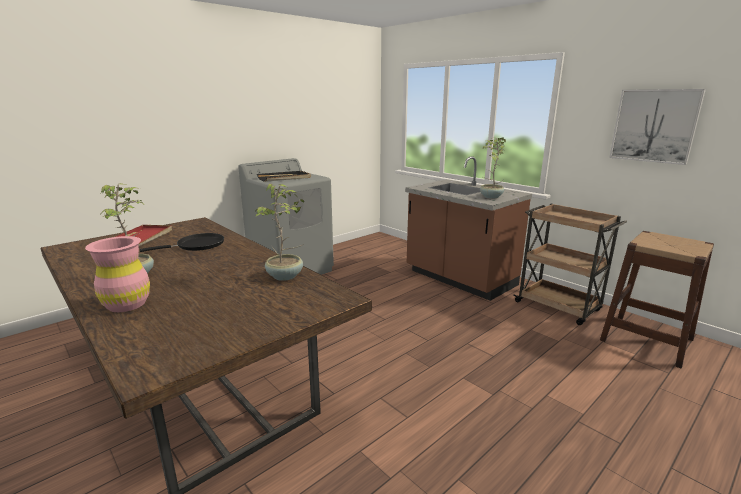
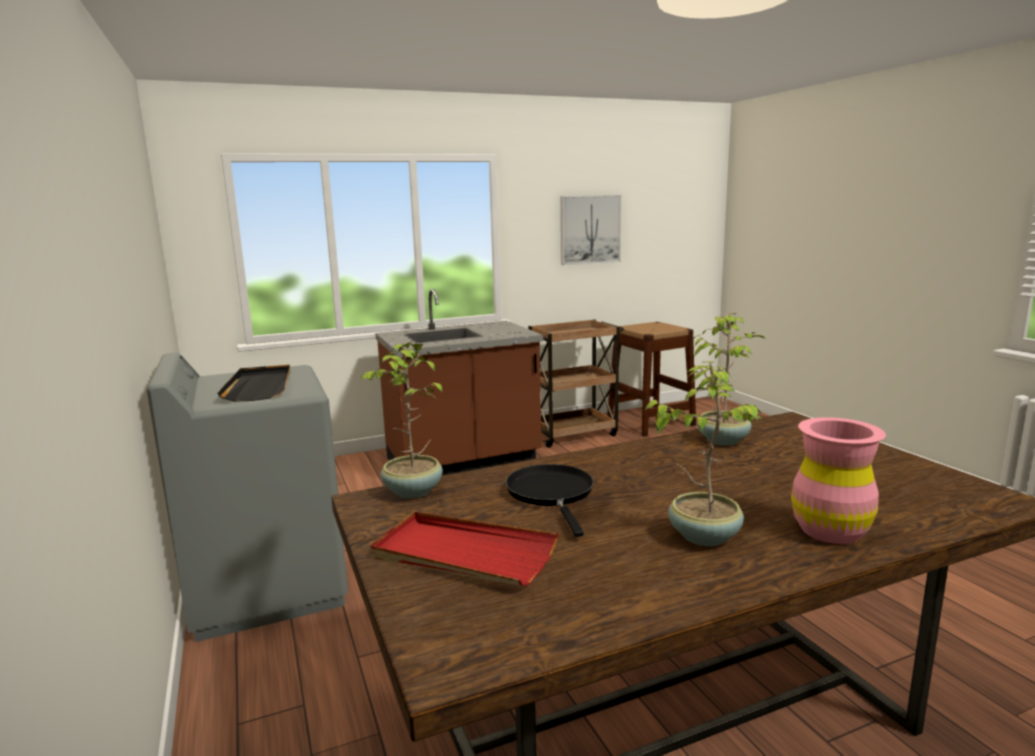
camera: 70 degrees left, 5 degrees down
potted plant [480,137,506,199] -> potted plant moved to [359,341,443,498]

